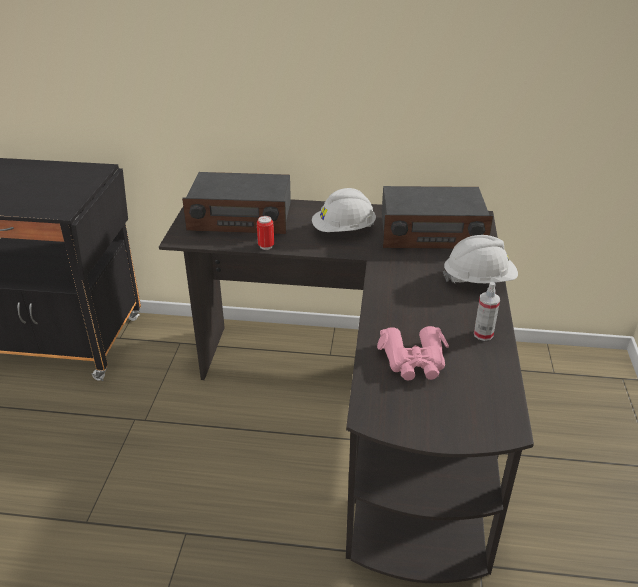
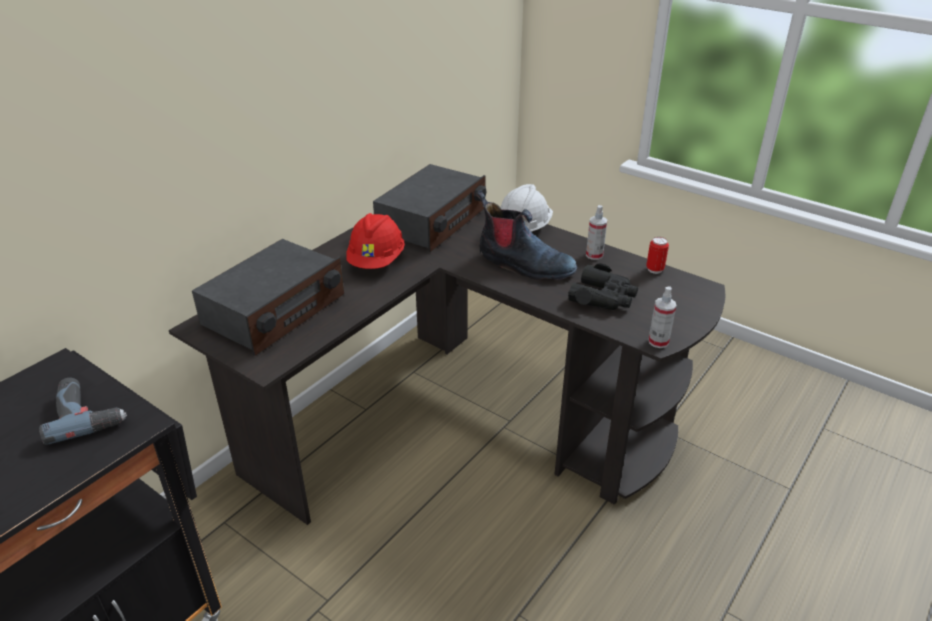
camera: 60 degrees left, 0 degrees up
can [257,216,274,250] -> can moved to [646,237,669,274]
white hard hat [312,188,376,232] -> red hard hat [346,213,405,269]
pink binoculars [377,326,449,380] -> black binoculars [568,264,638,310]
none -> power drill [39,378,127,445]
none -> boot [476,190,577,280]
none -> spray bottle [648,287,677,348]

